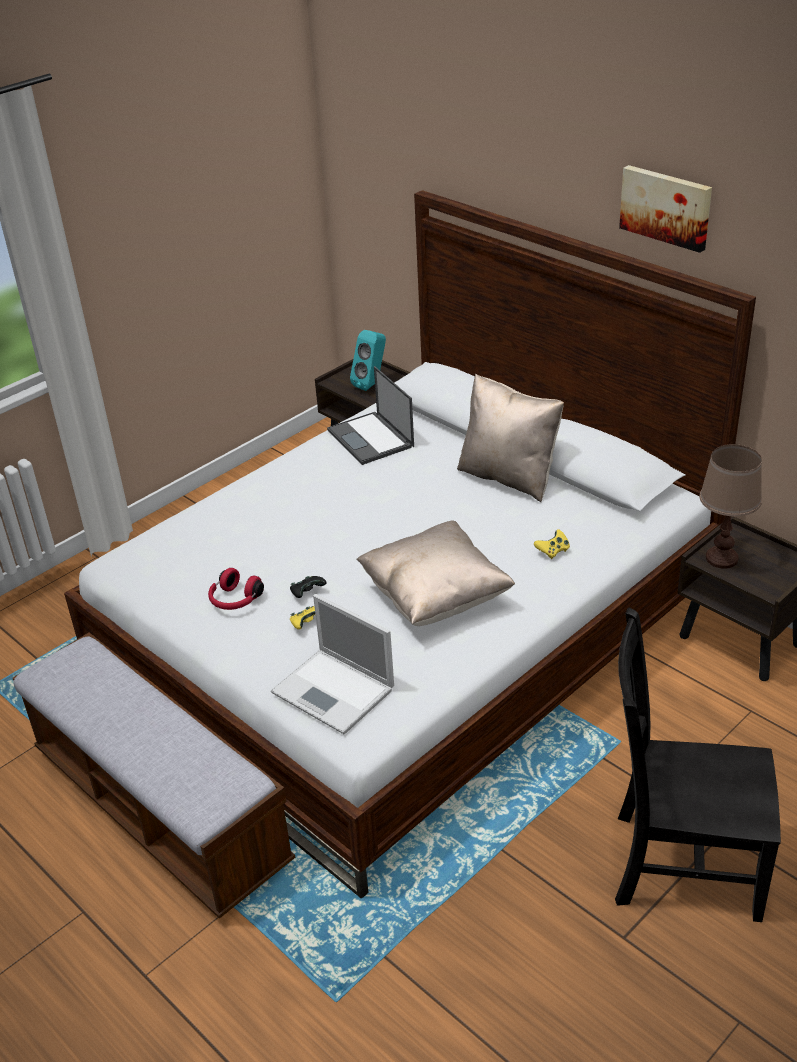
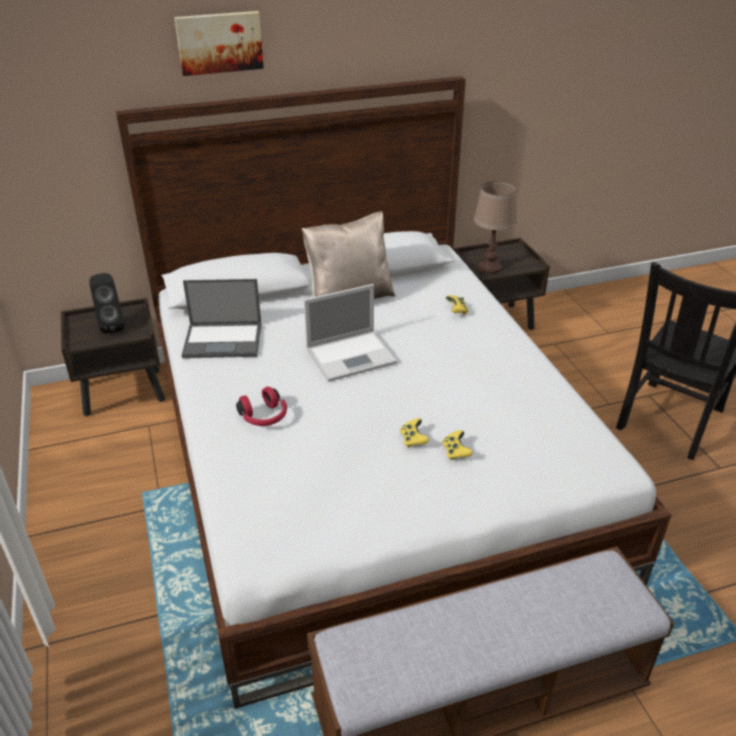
camera: 65 degrees left, 0 degrees up
red headphones [208,568,264,610] -> red headphones moved to [236,387,287,426]
laptop [271,594,394,735] -> laptop moved to [304,284,397,382]
black game controller [290,576,326,598] -> yellow game controller [400,418,429,448]
turquoise speaker [350,330,386,391] -> black speaker [89,273,125,334]
beige pillow [356,520,515,626] -> none
picture [619,165,712,253] -> picture moved to [174,11,264,76]

